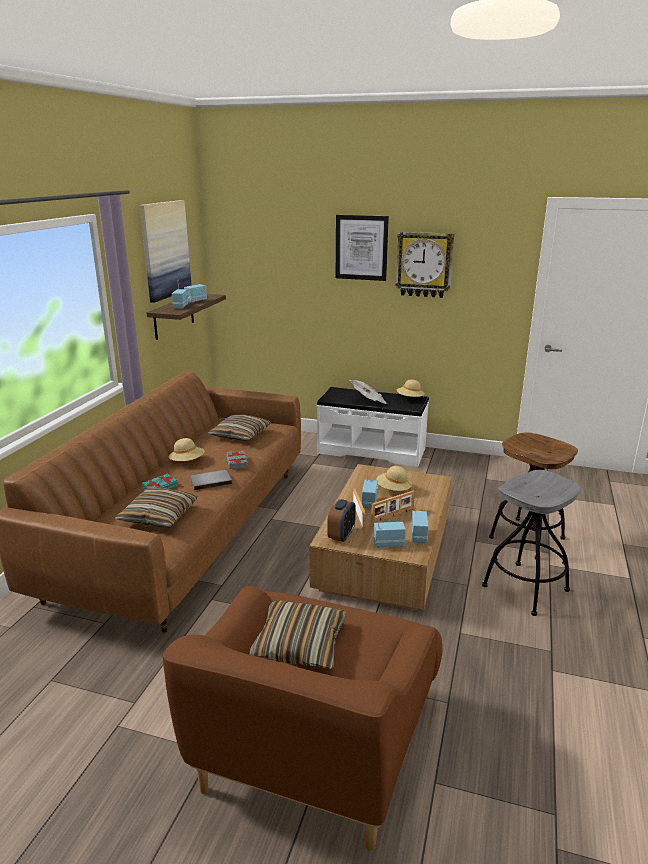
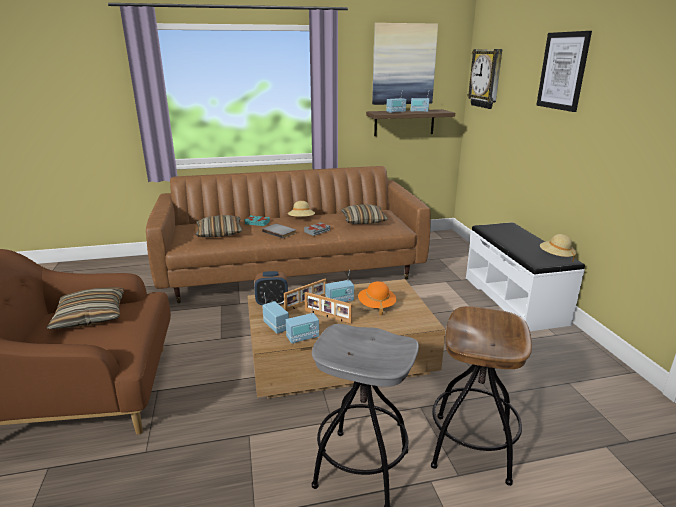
camera: 60 degrees right, 0 degrees up
newspaper [350,380,387,404] -> none
beige hat [376,466,412,491] -> orange hat [358,281,396,316]
wall clock [395,232,454,298] -> wall clock moved to [467,49,502,109]

